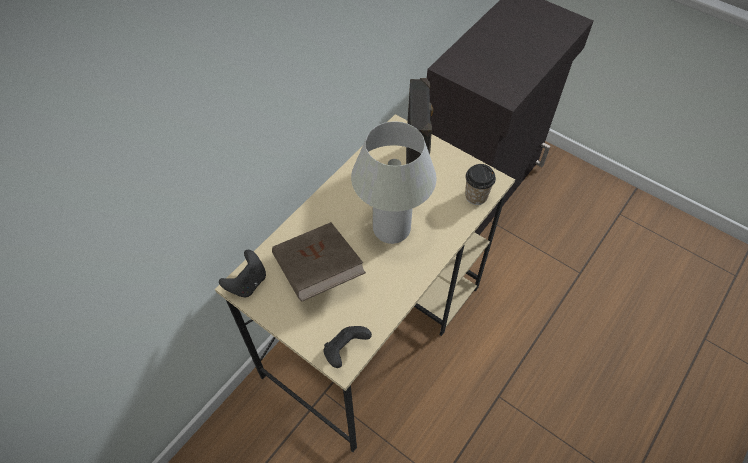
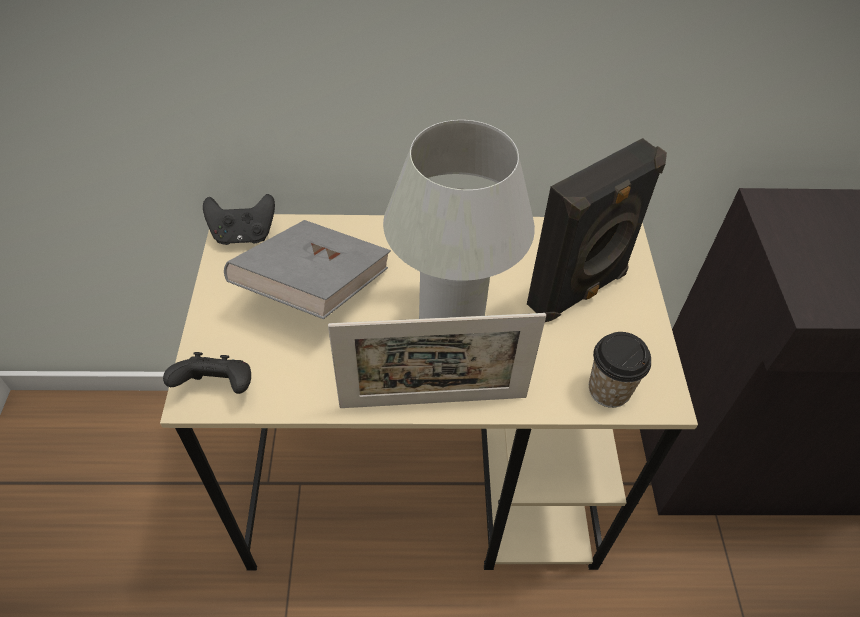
camera: 50 degrees right, 5 degrees down
brown book [272,222,366,302] -> grey book [224,220,391,319]
none -> picture frame [328,313,546,408]

